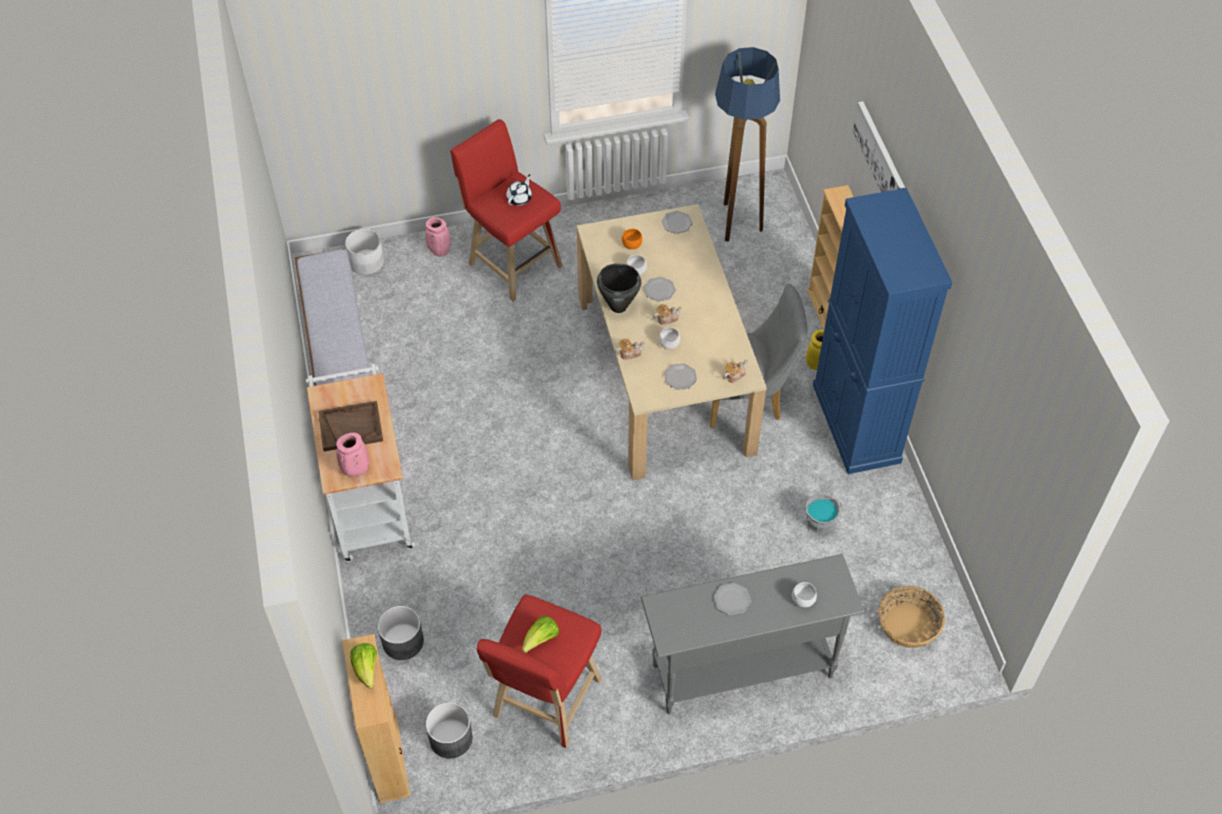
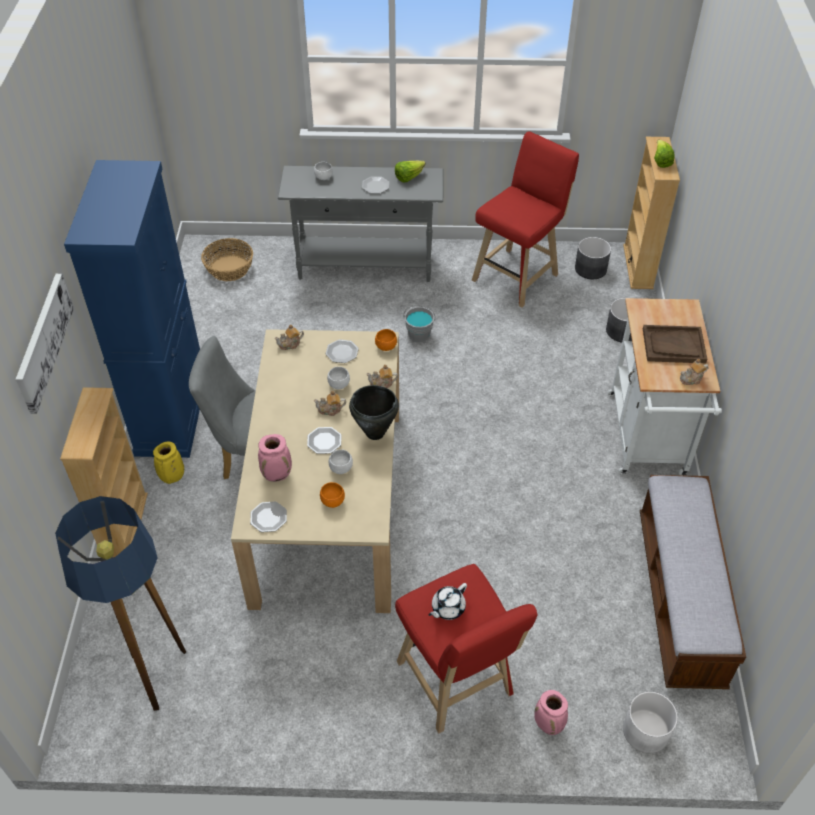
camera: 165 degrees left, 5 degrees down
pink vase [336,433,370,477] -> pink vase moved to [258,434,292,482]
lettuce [522,615,559,653] -> lettuce moved to [395,160,426,182]
grey bucket [805,494,842,534] -> grey bucket moved to [403,305,435,343]
none -> orange bowl [375,329,397,351]
none -> teapot [680,359,709,385]

